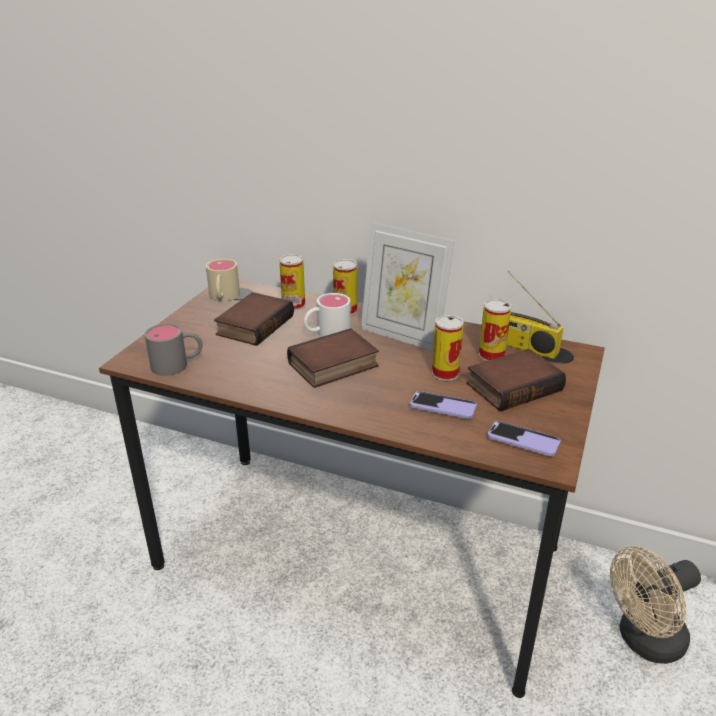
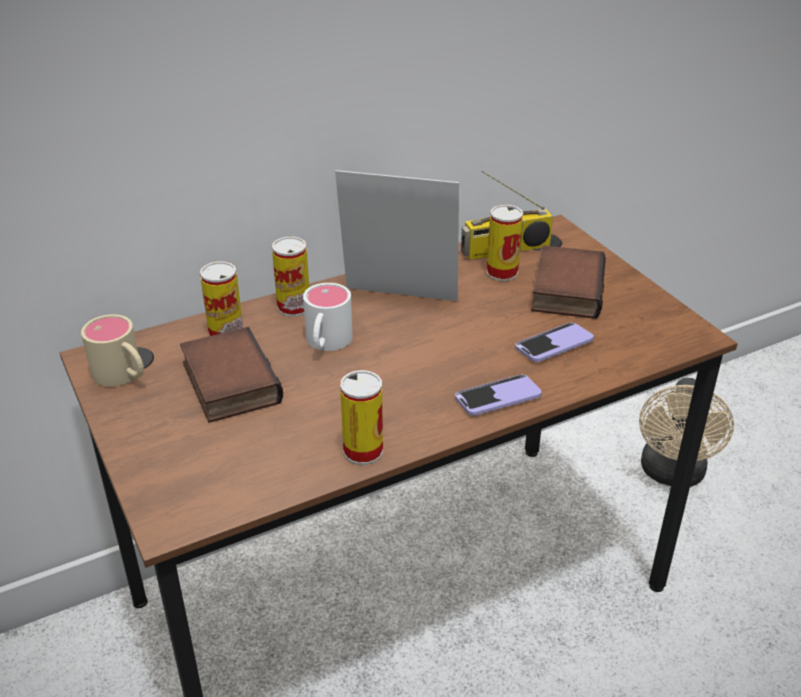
camera: 50 degrees left, 5 degrees up
grey mug [145,323,202,376] -> none
book [287,328,379,388] -> none
picture frame [361,222,454,351] -> picture frame turned 150 degrees counterclockwise [335,170,459,301]
can [432,315,464,381] -> can moved to [340,370,383,465]
phone [487,421,561,456] -> phone moved to [455,375,542,416]

